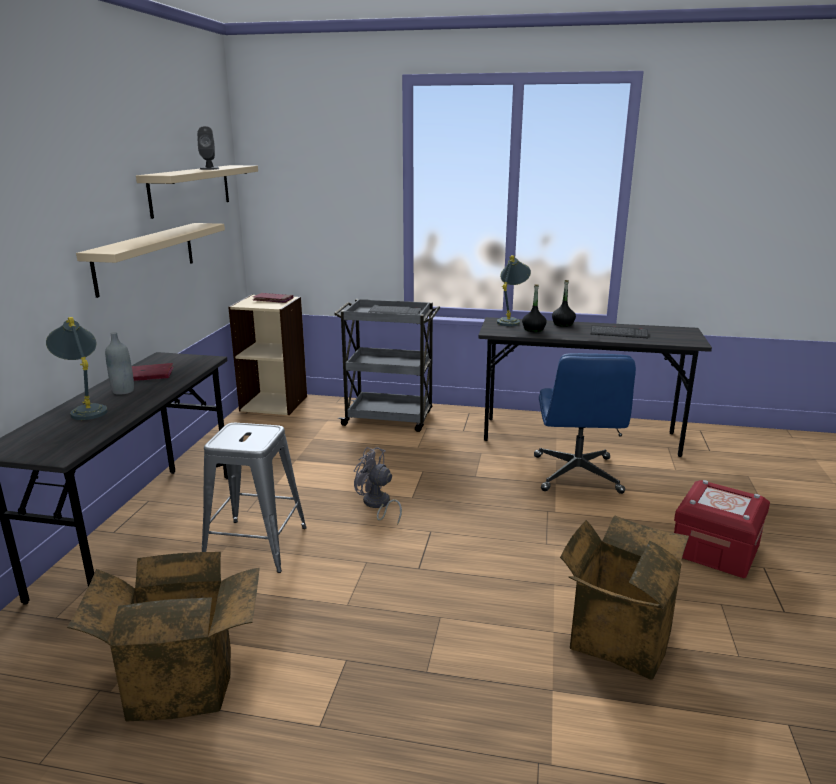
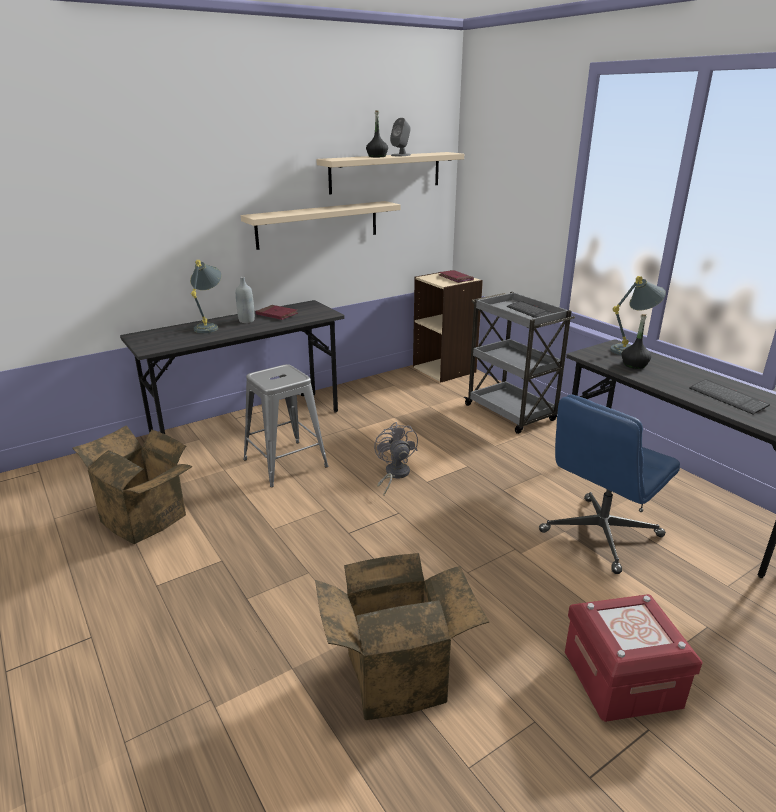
camera: 45 degrees right, 5 degrees up
black bottle [552,280,576,327] -> black bottle moved to [366,110,388,157]

